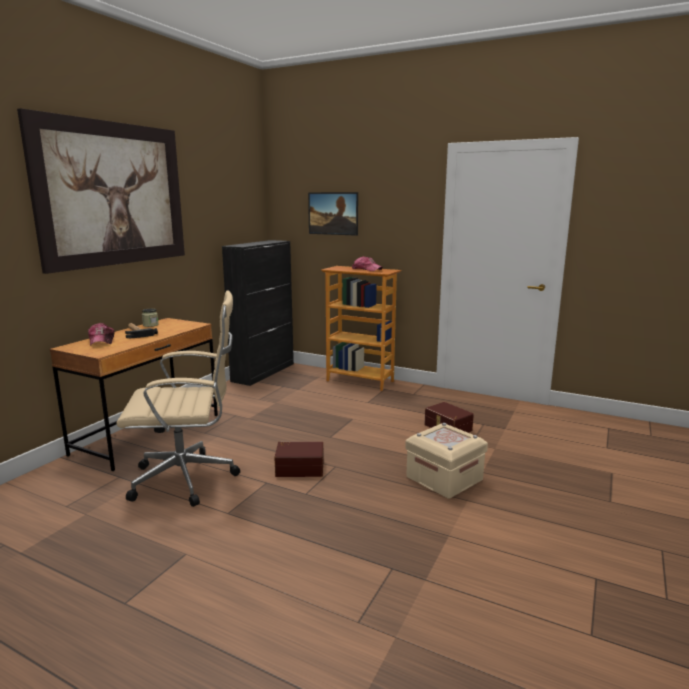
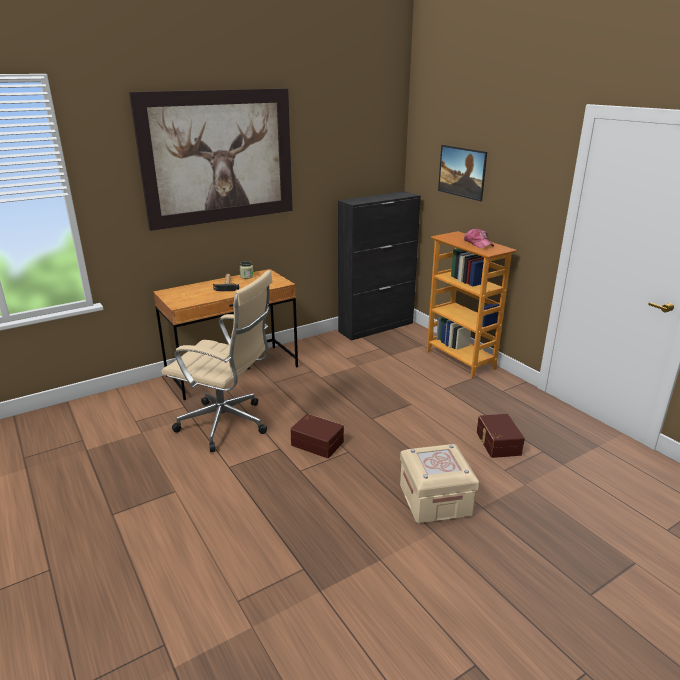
camera: 30 degrees right, 10 degrees up
cap [88,323,115,345] -> none

